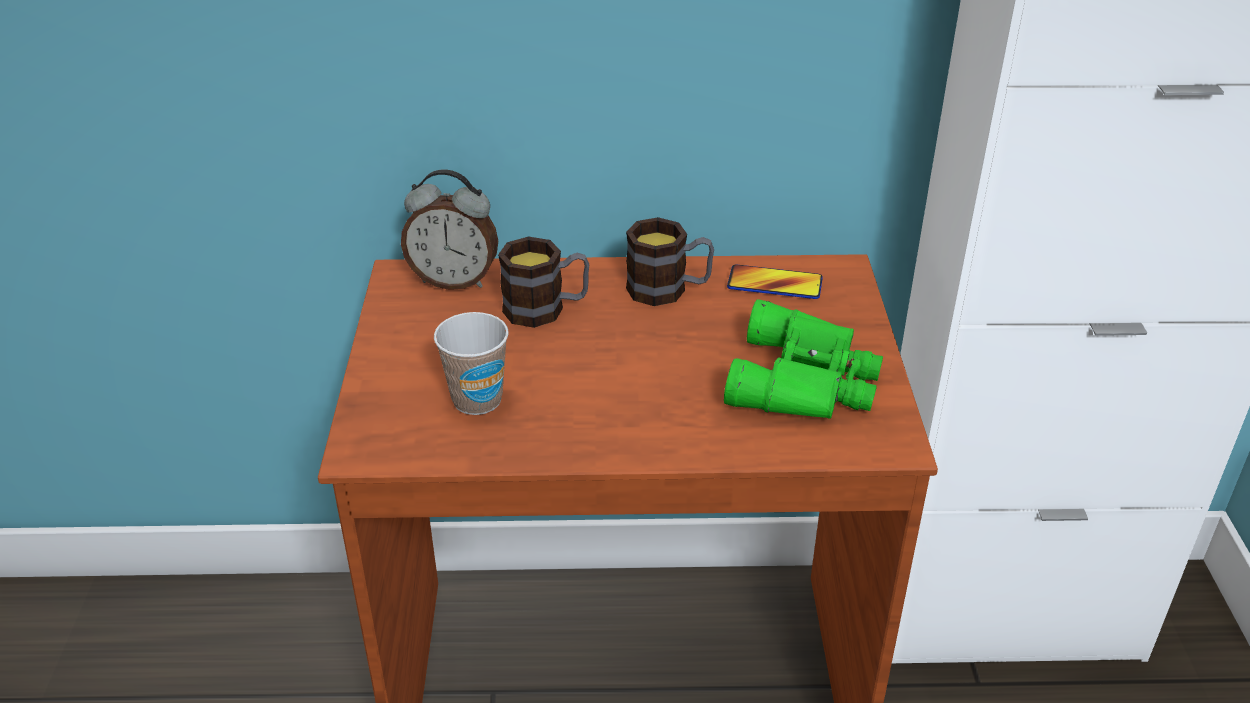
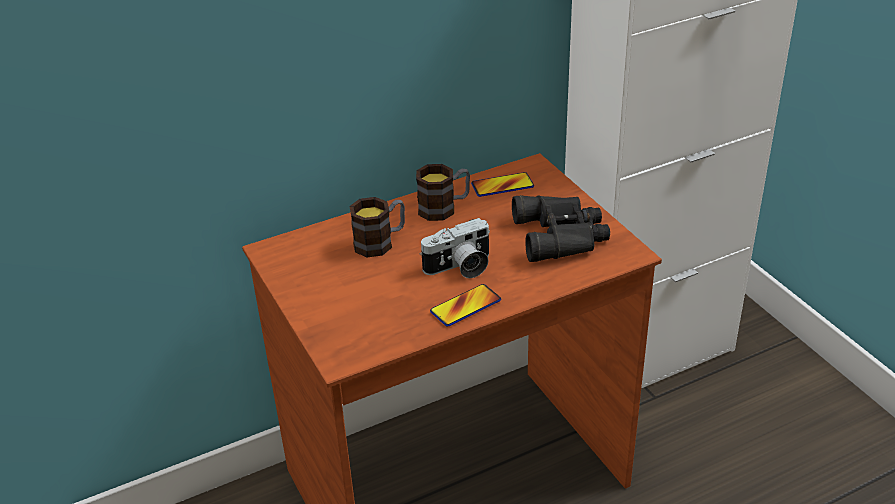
camera: 25 degrees left, 0 degrees up
alarm clock [401,169,498,290] -> none
cup [434,312,509,415] -> none
green binoculars [724,299,883,419] -> black binoculars [512,195,610,262]
none -> camera [420,218,490,278]
none -> phone [430,284,501,327]

